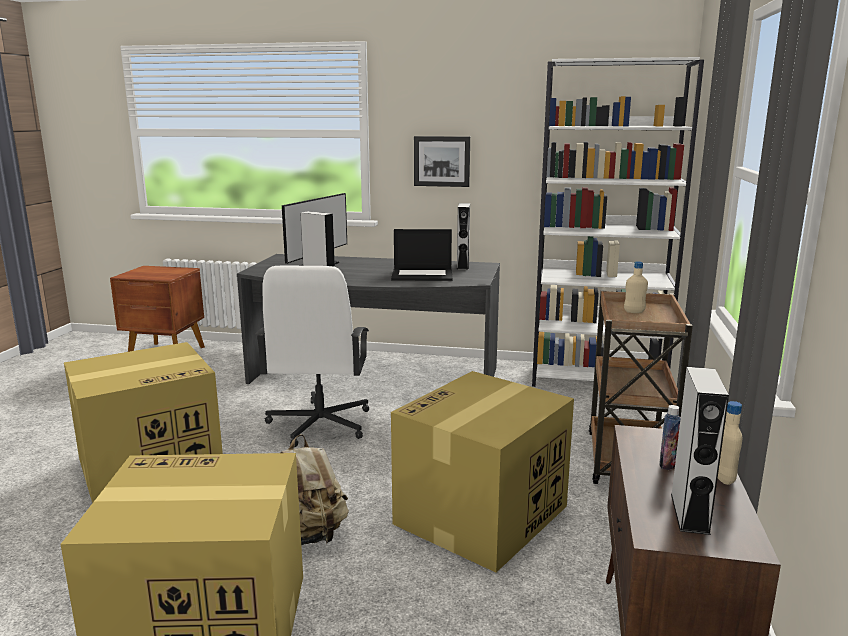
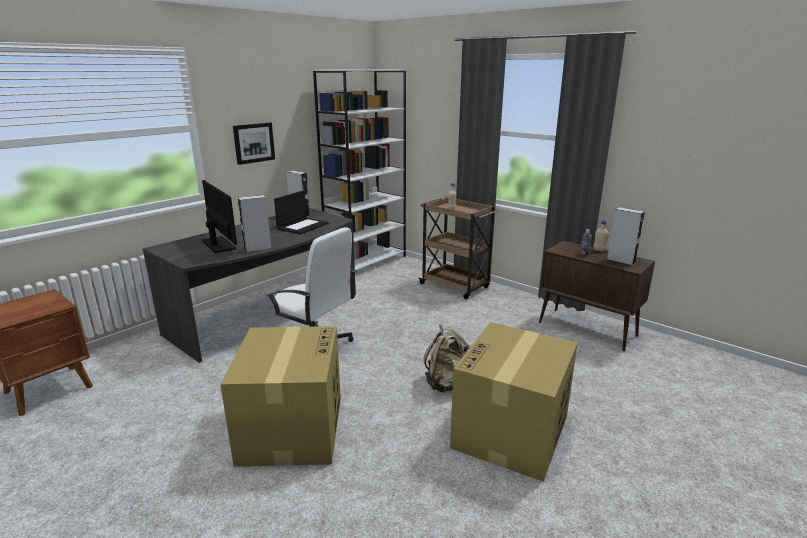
camera: 60 degrees left, 5 degrees up
cardboard box [391,371,574,572] -> none

